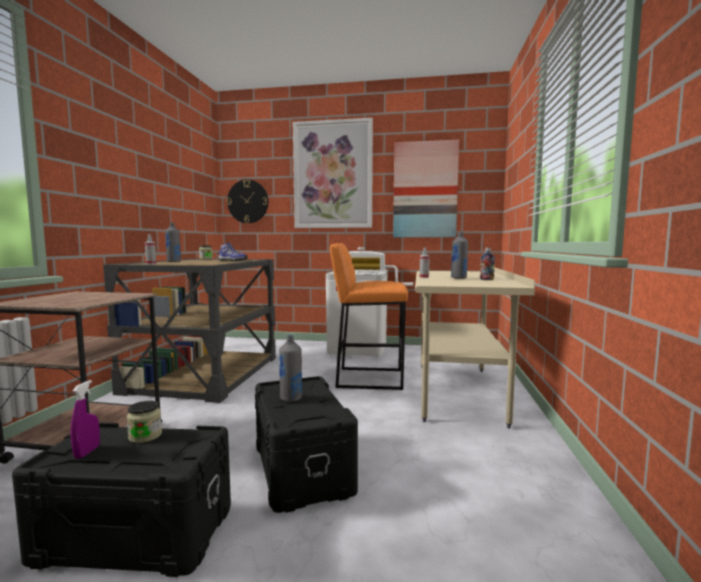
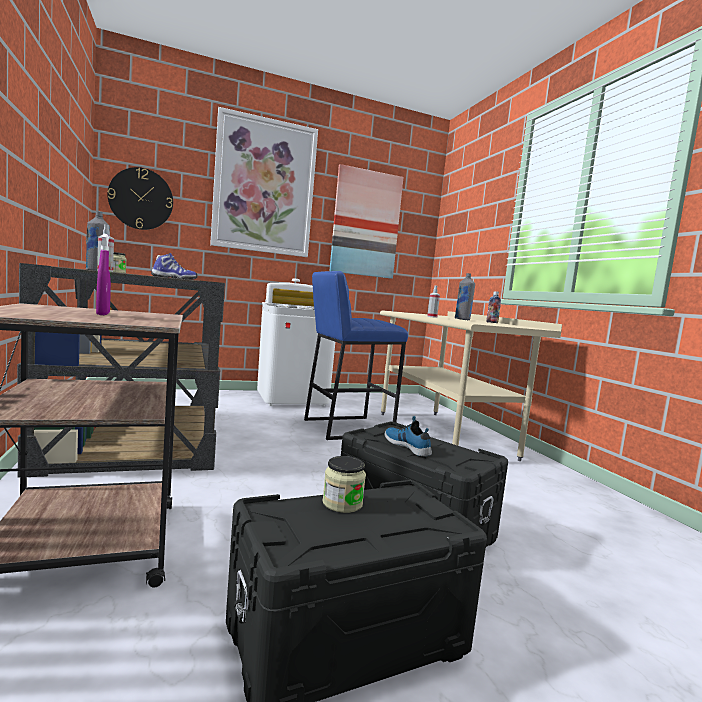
camera: 30 degrees left, 0 degrees up
purple spray bottle [70,380,100,459] -> purple spray bottle moved to [96,233,111,315]
grey bottle [279,335,302,402] -> shoe [384,416,432,456]
orange stool [330,243,408,390] -> blue stool [304,271,408,440]

